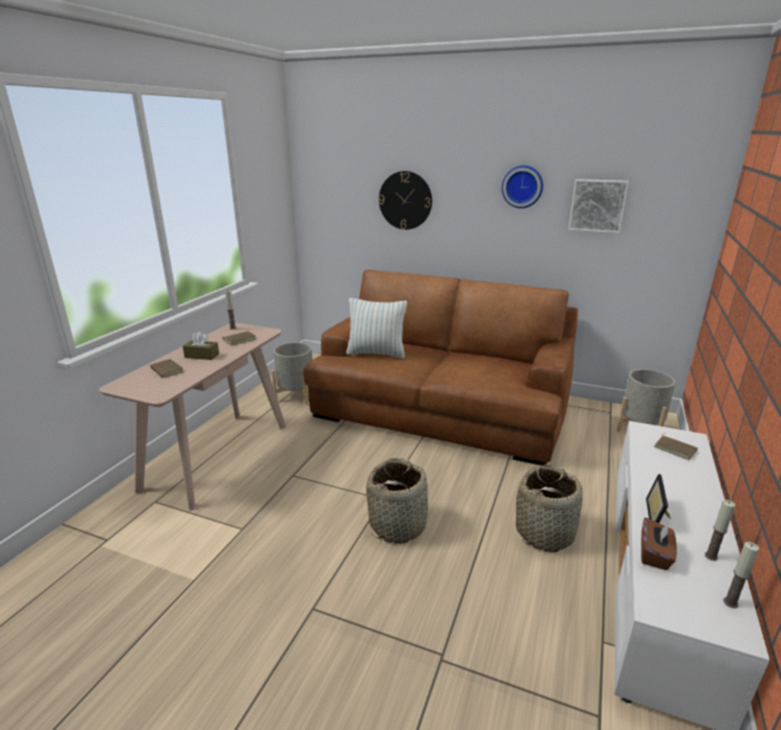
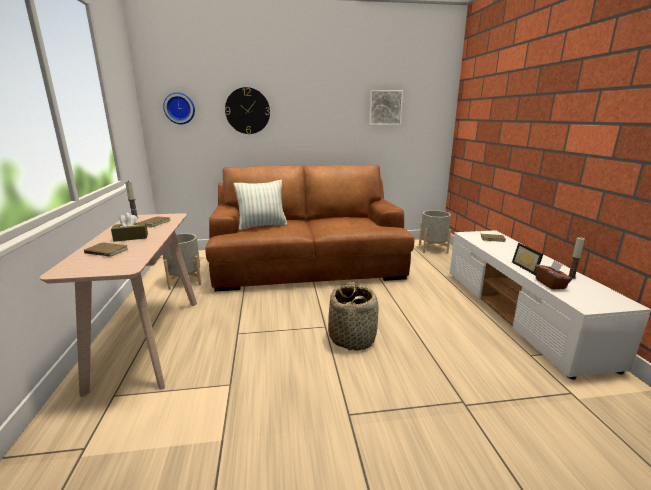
camera: 30 degrees left, 5 degrees down
wall clock [502,165,543,208] -> wall clock moved to [163,92,195,124]
basket [516,465,582,552] -> none
candle [723,542,759,608] -> none

